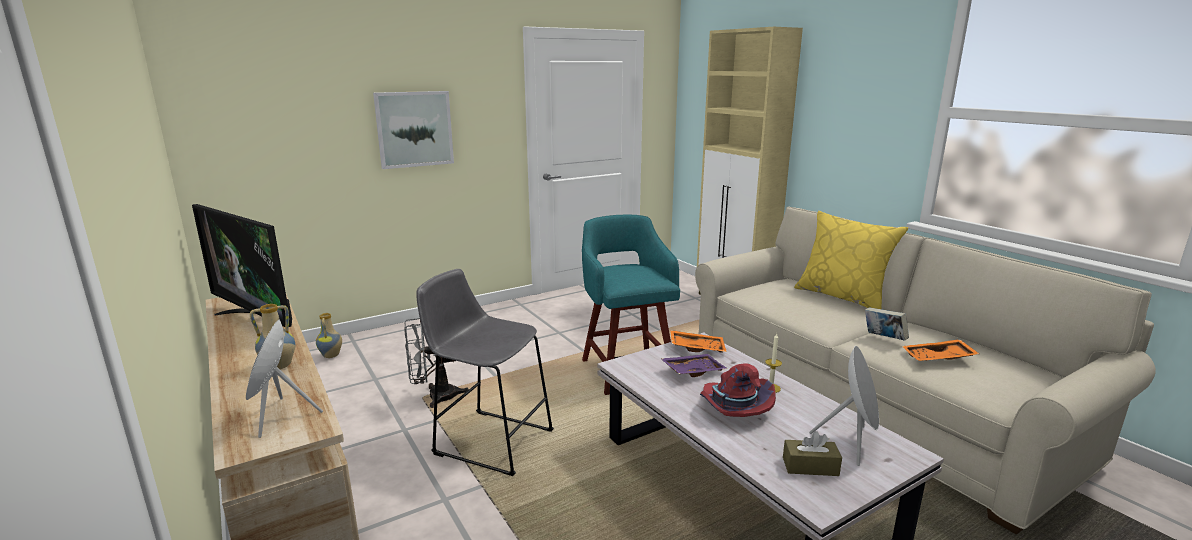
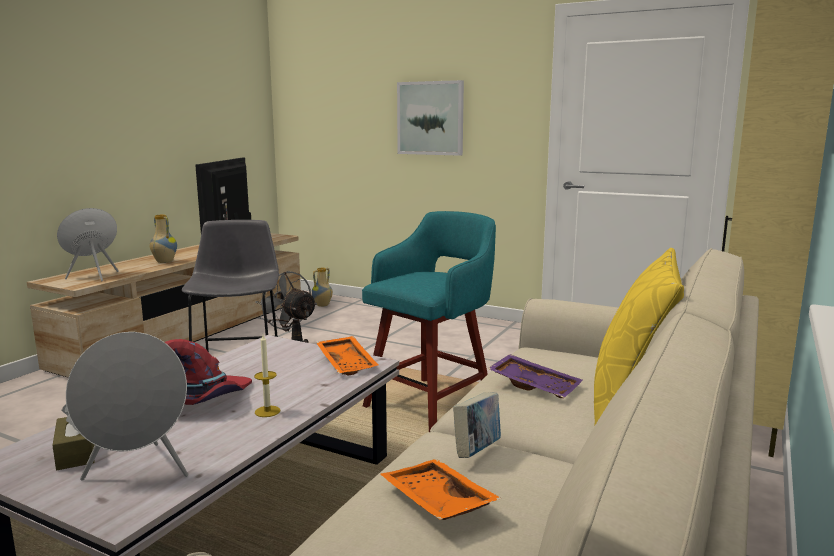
camera: 60 degrees right, 5 degrees down
purple tray [661,354,728,377] -> purple tray moved to [488,354,583,398]

